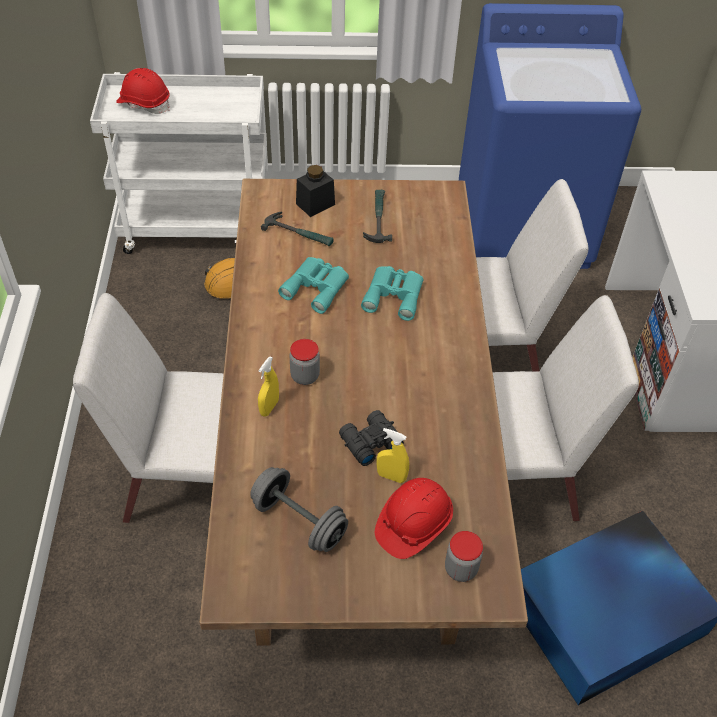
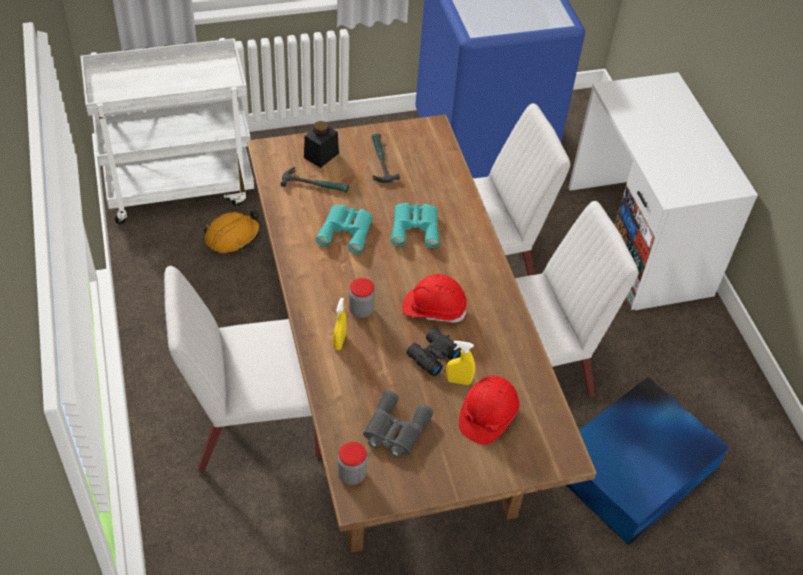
camera: 15 degrees left, 0 degrees up
red hard hat [116,68,170,114] -> red hard hat moved to [402,274,467,323]
grey dumbbell [250,467,348,552] -> grey binoculars [363,390,434,457]
jar [445,531,483,582] -> jar moved to [338,442,367,485]

